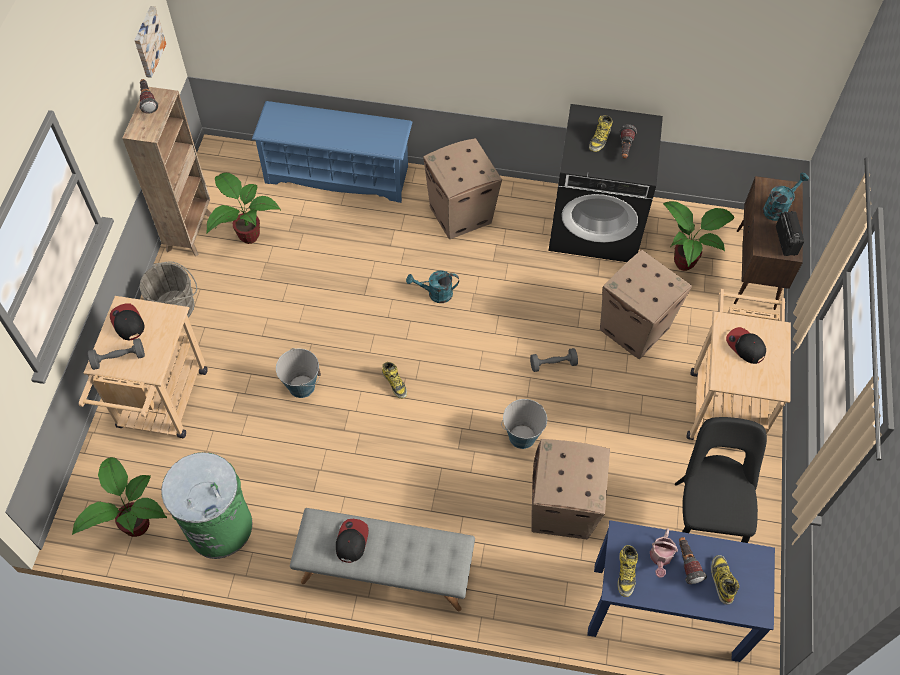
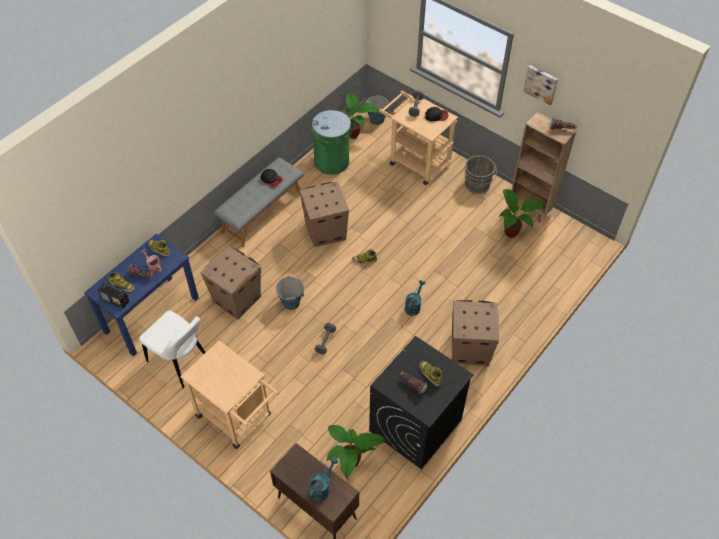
camera: 120 degrees right, 5 degrees down
picture [134,6,166,78] -> picture moved to [523,65,558,105]
blue shoe rack [252,101,412,203] -> none
bucket [276,348,321,398] -> bucket moved to [365,96,389,125]
cardboard box [600,250,692,359] -> cardboard box moved to [299,182,349,247]
black chair [675,417,767,543] -> white chair [139,310,206,388]
cap [726,327,766,364] -> none
turquoise watering can [763,173,809,221] -> turquoise watering can turned 135 degrees counterclockwise [309,457,338,501]
radio [776,211,804,256] -> radio moved to [98,283,129,309]

